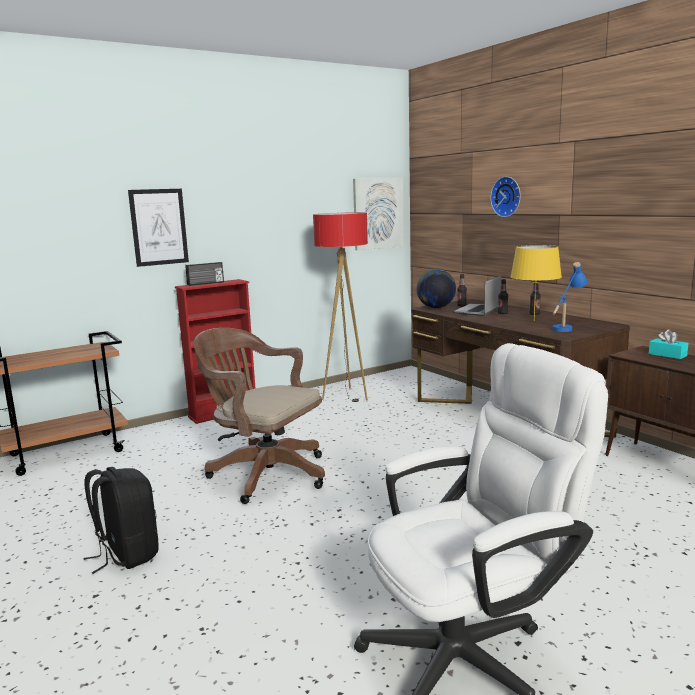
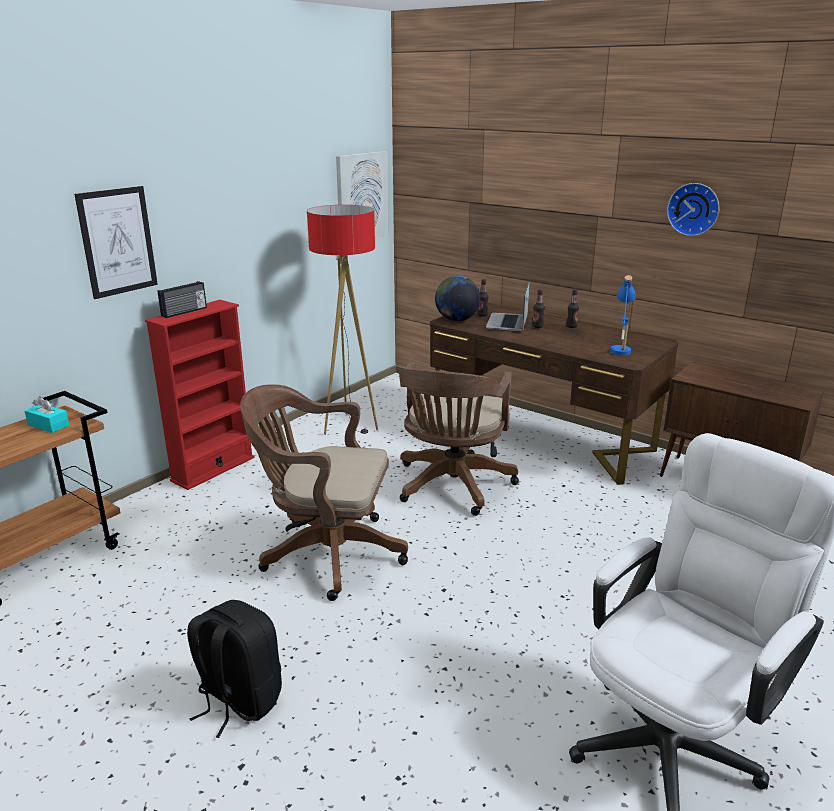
camera: 20 degrees left, 10 degrees up
wall clock [490,176,521,217] -> wall clock moved to [667,183,719,236]
yellow table lamp [510,245,562,321] -> none
turquoise tissue box [649,329,688,359] -> turquoise tissue box moved to [25,396,69,433]
none -> brown office chair [399,362,519,516]

